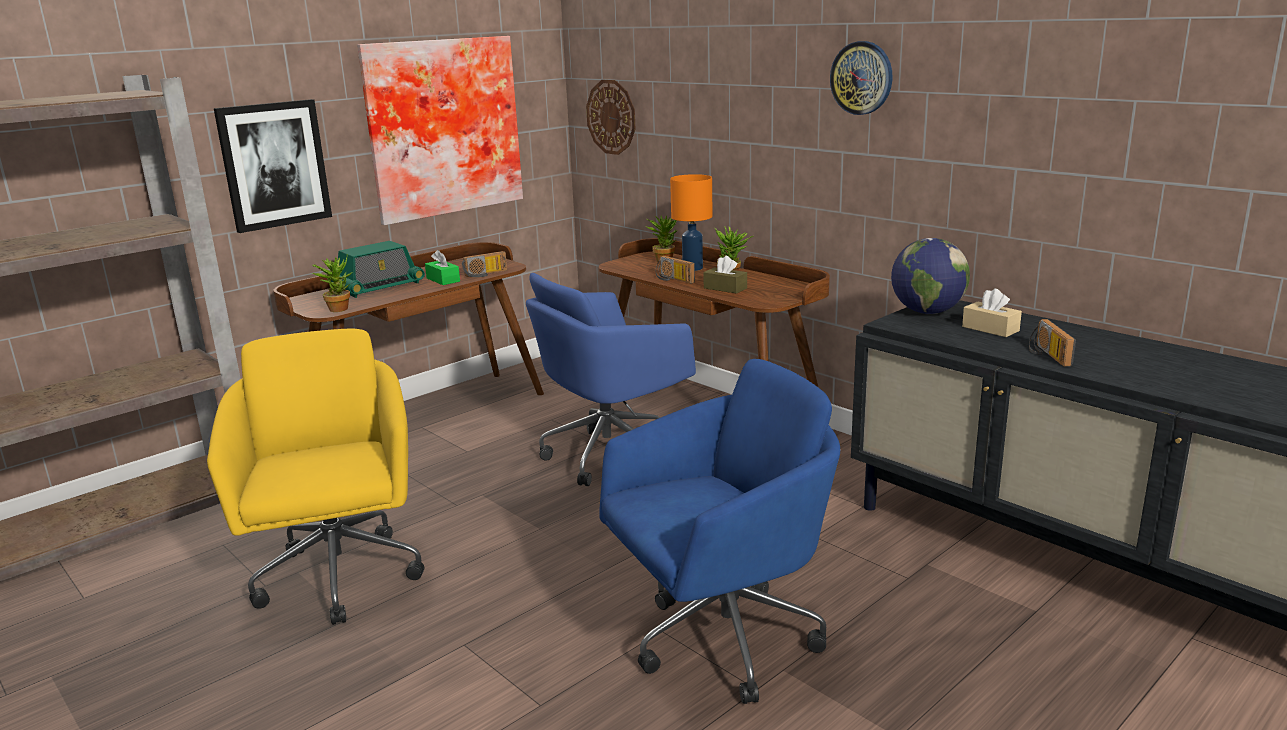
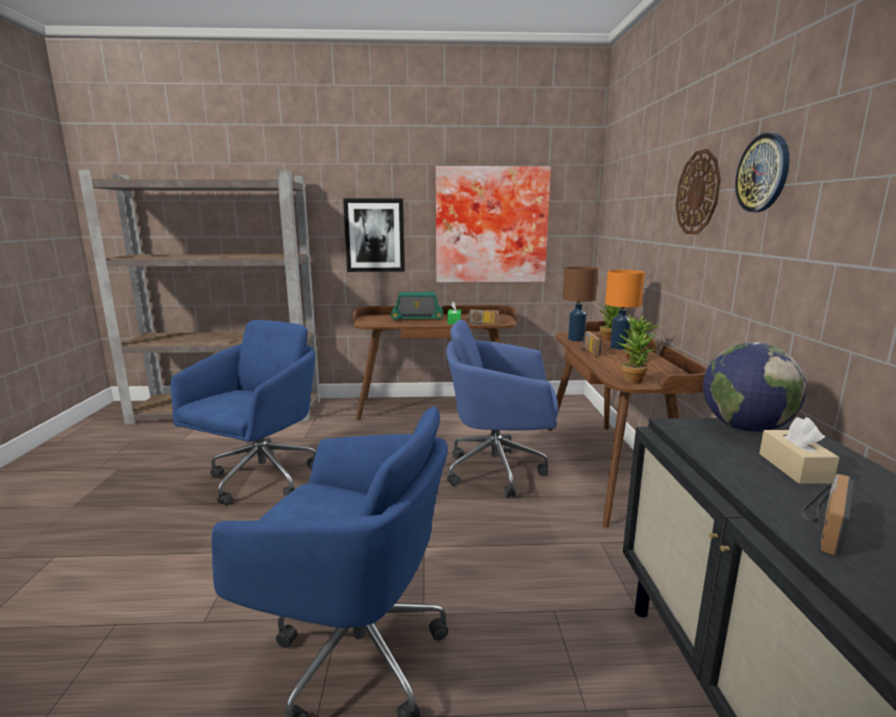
camera: 40 degrees right, 5 degrees down
yellow office chair [207,329,424,625] -> blue office chair [171,320,316,505]
potted plant [312,254,352,312] -> potted plant moved to [617,331,655,383]
wall clock [586,80,636,155] -> wall clock moved to [676,149,721,235]
brown tissue box [703,256,747,294] -> none
none -> brown table lamp [563,266,598,341]

